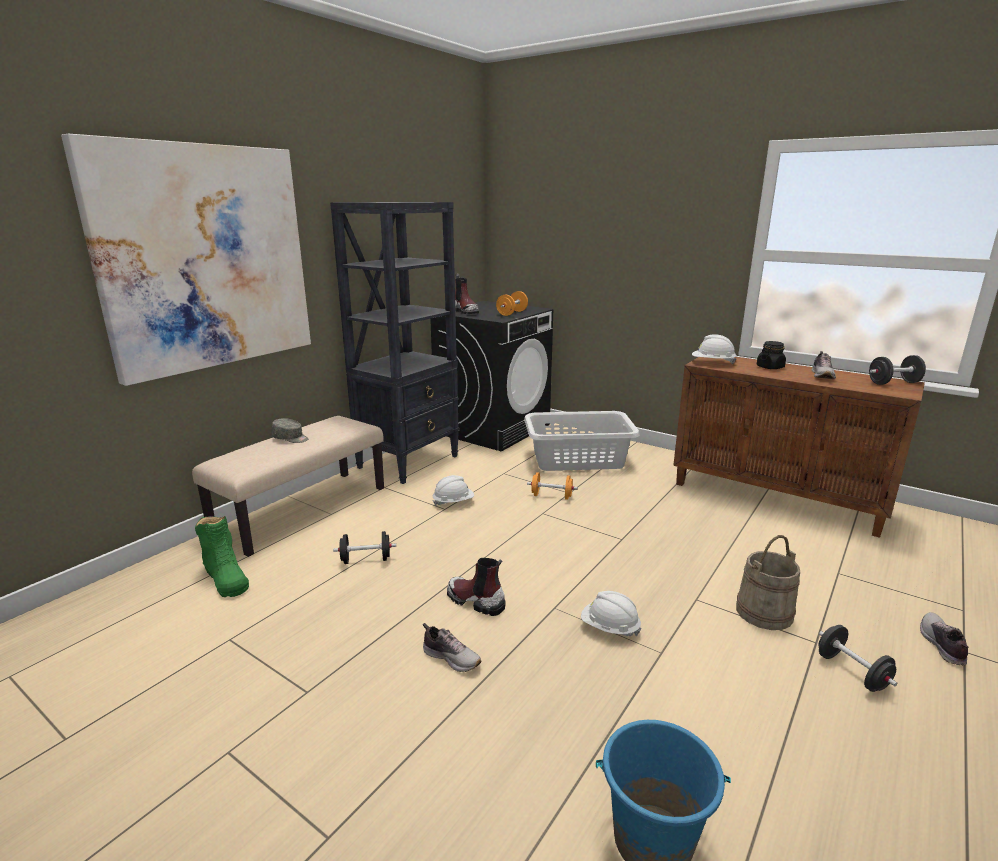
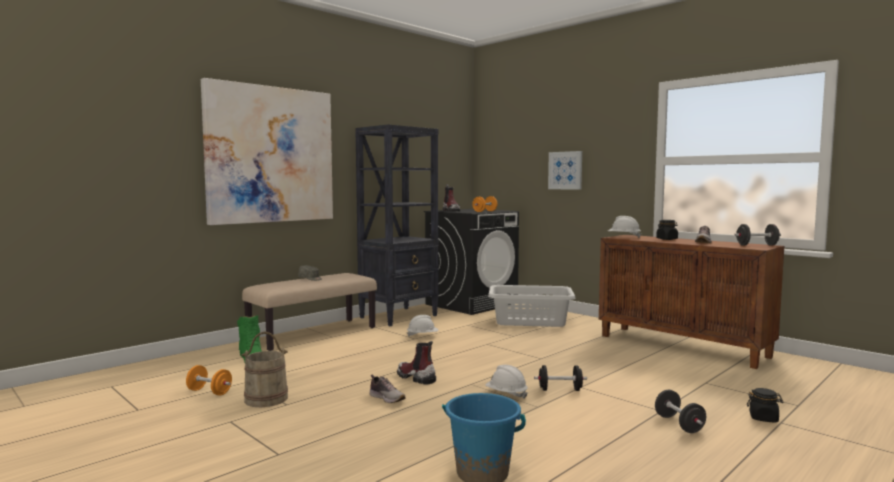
camera: 10 degrees right, 15 degrees down
black dumbbell [333,531,396,564] -> black dumbbell moved to [534,365,587,391]
orange dumbbell [527,472,578,500] -> orange dumbbell moved to [186,365,232,396]
beige bucket [736,535,800,630] -> beige bucket moved to [241,331,288,407]
shoe [920,612,968,665] -> black jar [747,388,783,423]
none -> picture [548,151,582,190]

